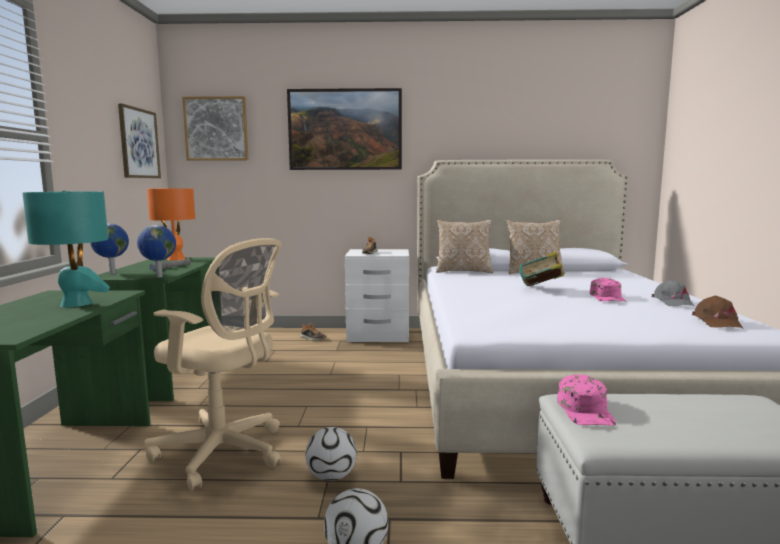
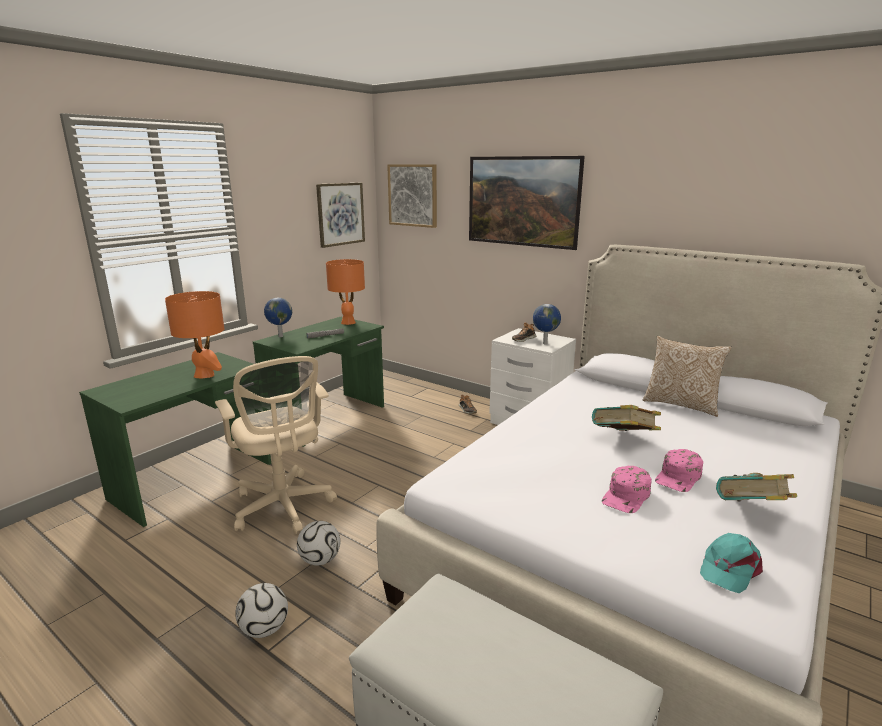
camera: 35 degrees right, 10 degrees up
turquoise table lamp [22,191,110,308] -> orange table lamp [165,291,224,378]
globe [137,225,176,278] -> globe moved to [533,304,561,344]
pillow [436,220,493,273] -> none
pink cap [557,374,616,426] -> pink cap moved to [602,466,652,513]
grey cap [652,280,695,307] -> book [716,473,797,501]
brown cap [692,295,743,329] -> turquoise cap [700,533,763,593]

